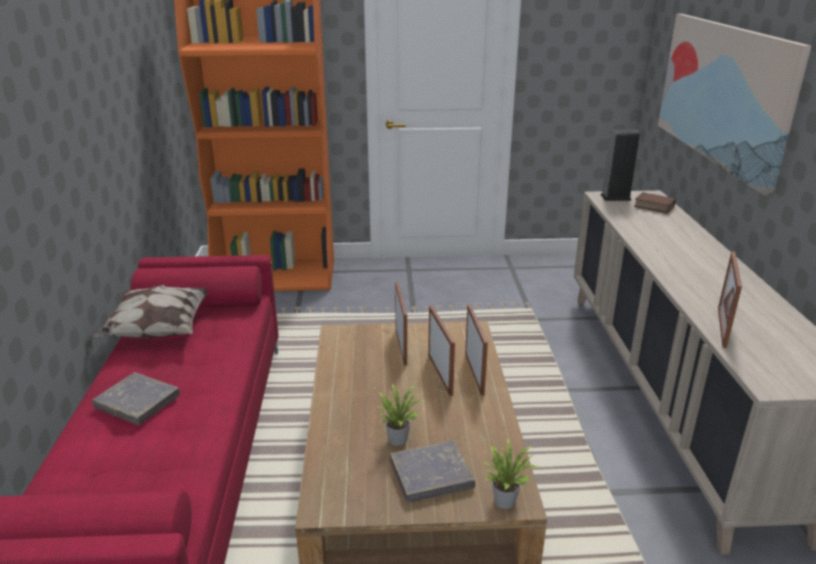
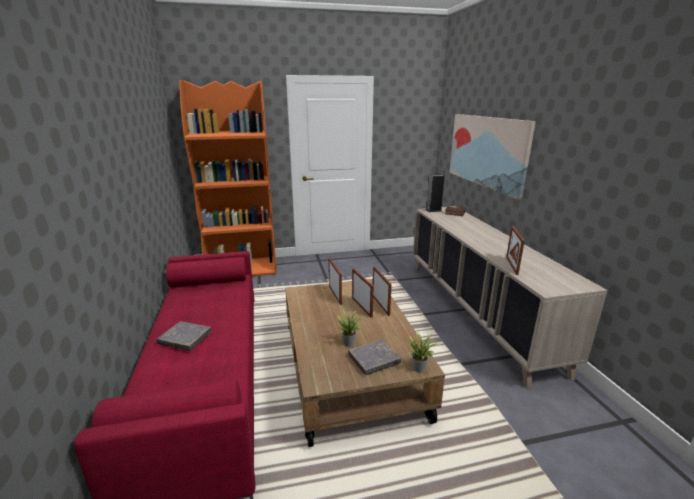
camera: 10 degrees left, 5 degrees down
pillow [89,285,208,339] -> none

